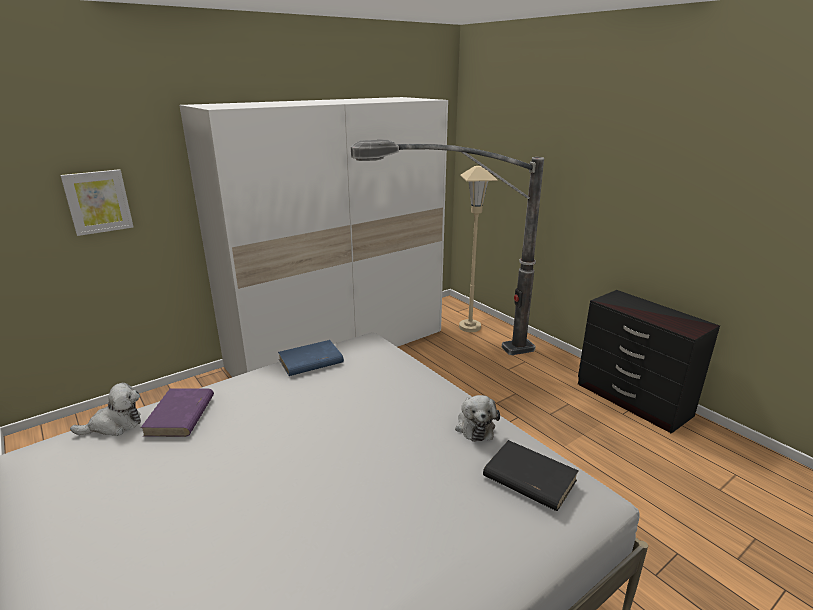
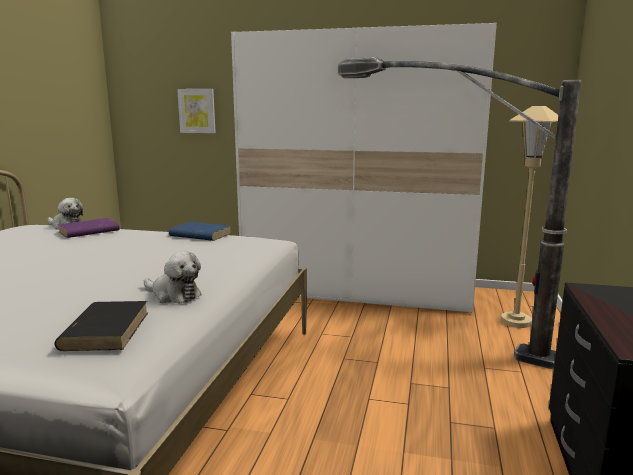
camera: 50 degrees right, 10 degrees down
plush toy [455,395,500,442] -> plush toy turned 105 degrees counterclockwise [144,251,201,304]

